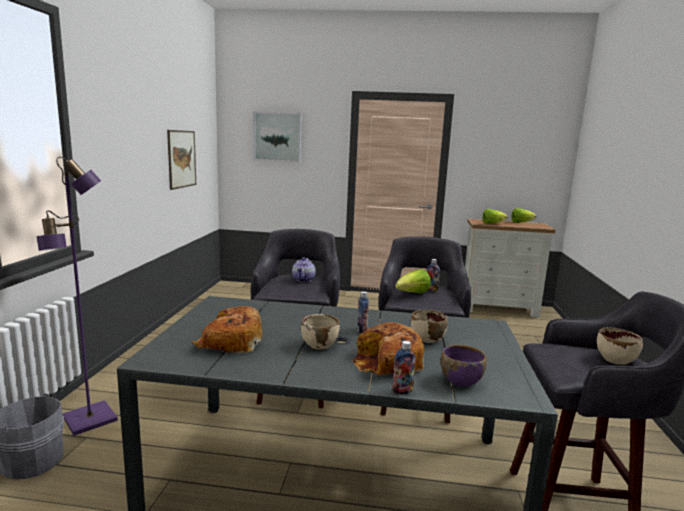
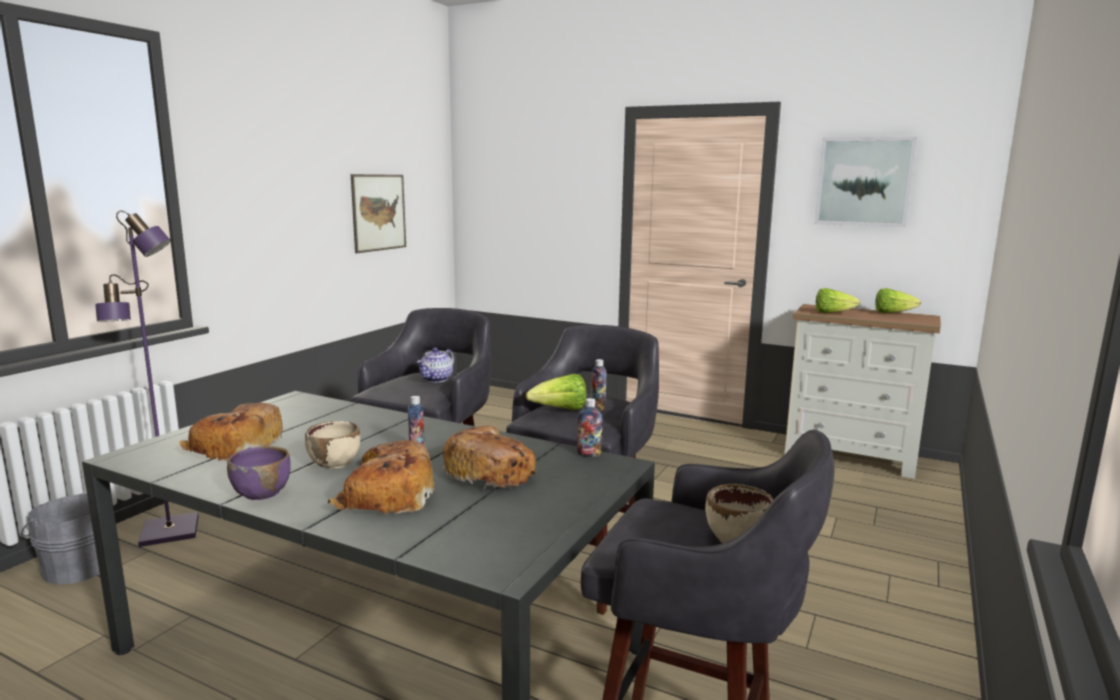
camera: 20 degrees right, 0 degrees up
picture [253,111,302,163] -> picture moved to [814,137,917,227]
bottle [392,341,416,395] -> bottle moved to [577,398,603,457]
beige bowl [411,310,448,343] -> bread [443,426,536,490]
purple bowl [441,345,487,387] -> purple bowl moved to [227,446,291,500]

